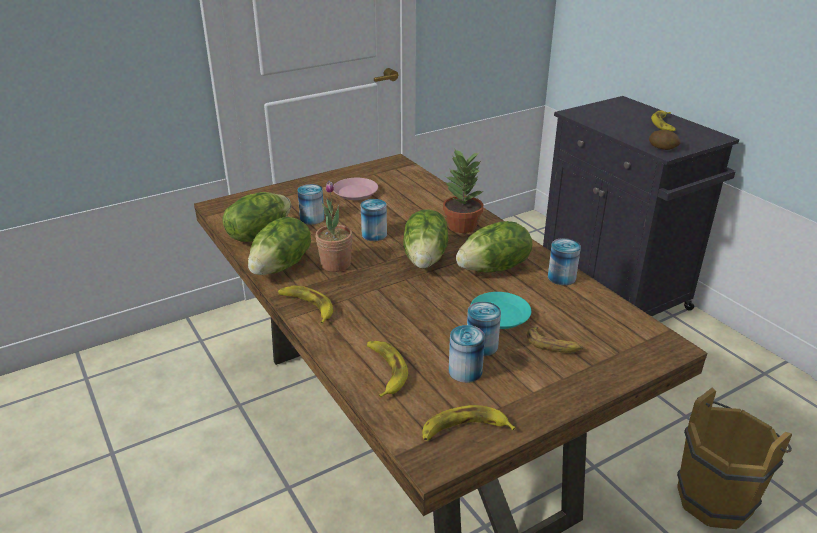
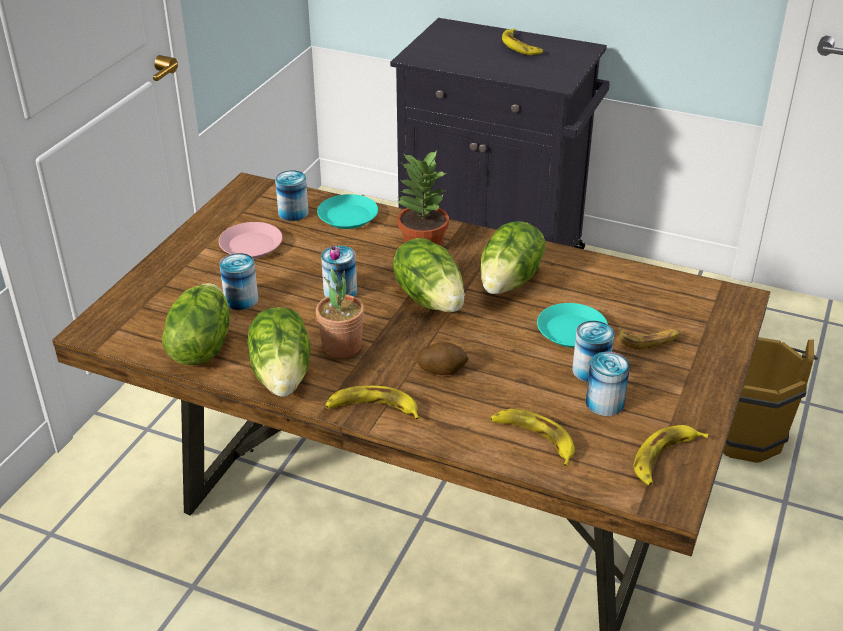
camera: 35 degrees left, 5 degrees up
can [548,238,581,285] -> can moved to [275,170,309,221]
potato [649,130,681,150] -> potato moved to [417,342,469,375]
none -> turquoise plate [317,194,378,229]

